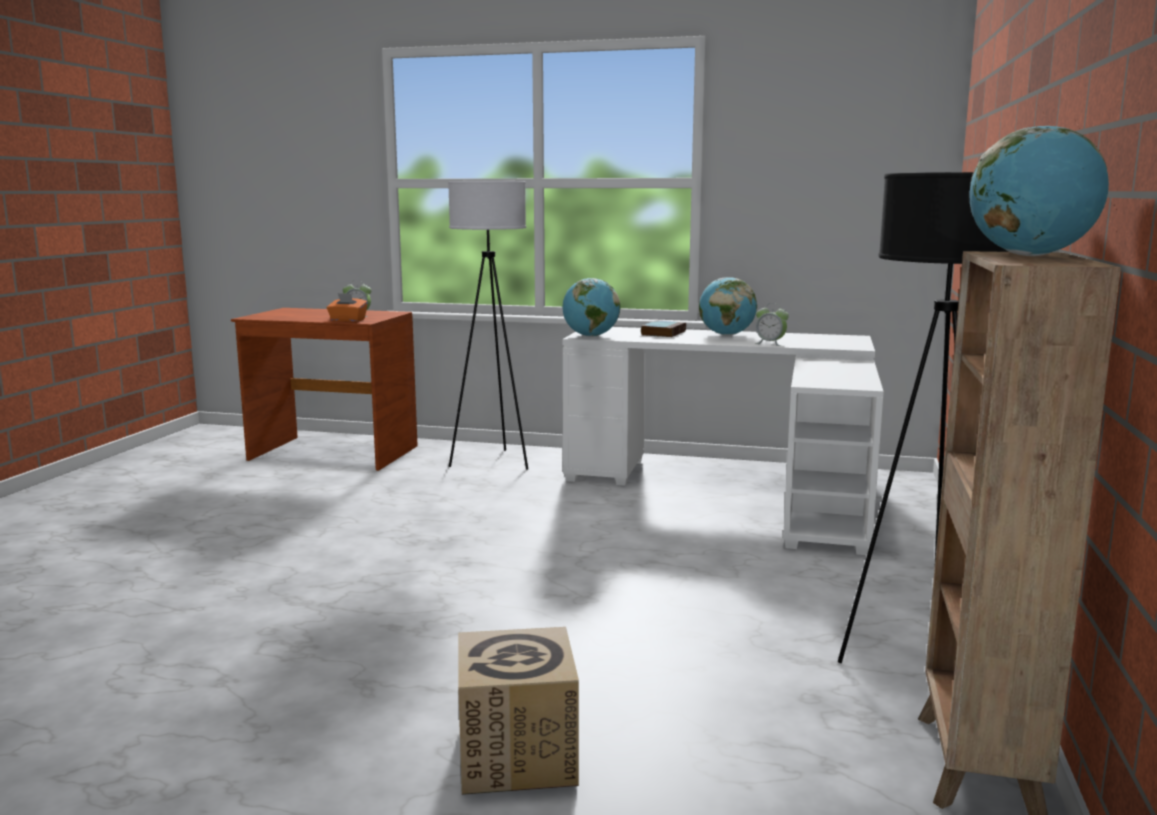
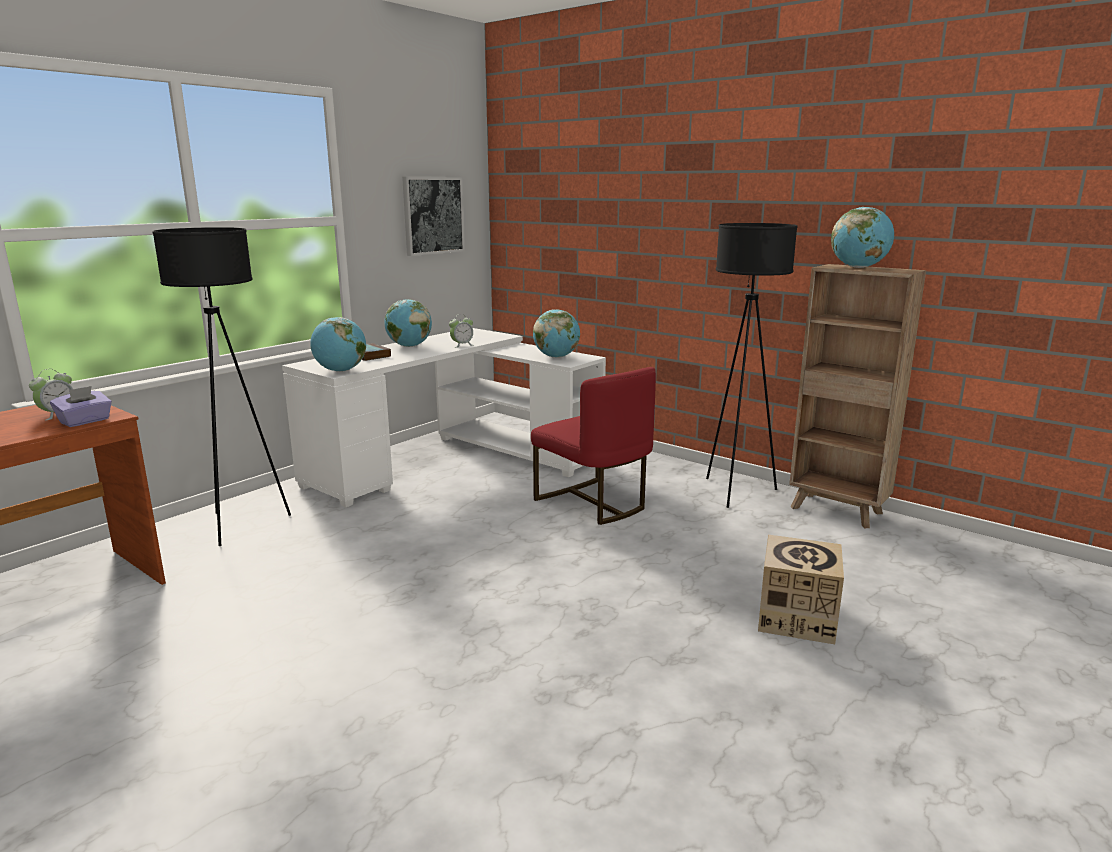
camera: 65 degrees left, 5 degrees up
orange tissue box [327,293,368,322] -> purple tissue box [50,386,112,427]
white floor lamp [448,181,528,470] -> black floor lamp [152,227,291,546]
none -> picture [402,177,465,256]
none -> red chair [531,367,656,525]
none -> globe [533,309,580,358]

